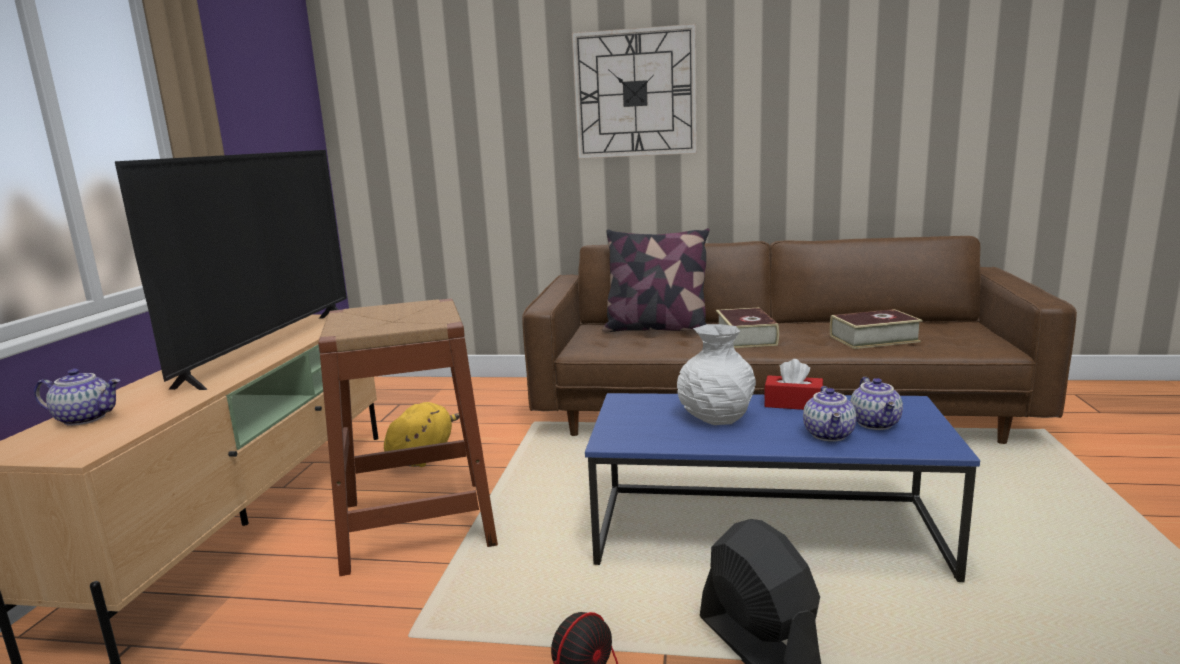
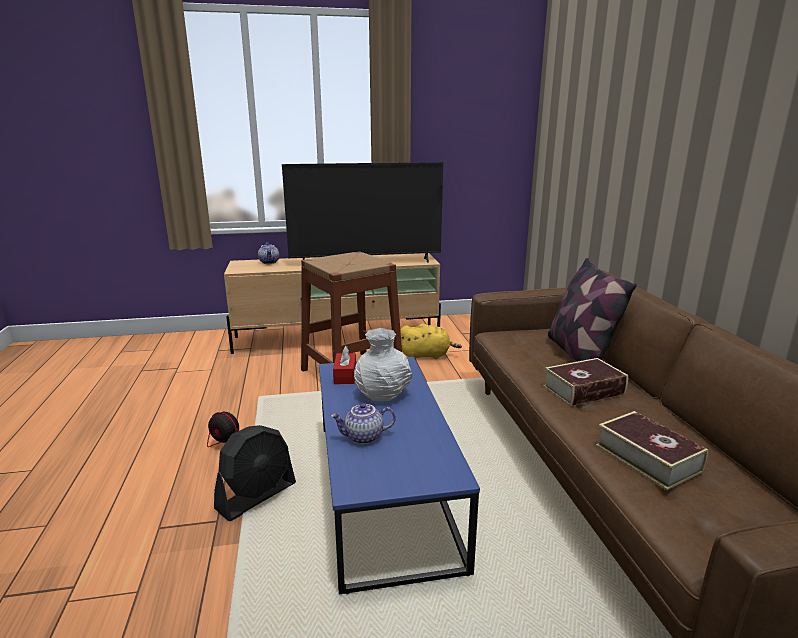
camera: 70 degrees right, 5 degrees up
wall clock [572,24,697,159] -> none
red tissue box [764,359,823,410] -> red tissue box moved to [333,346,356,384]
teapot [850,377,903,430] -> none

